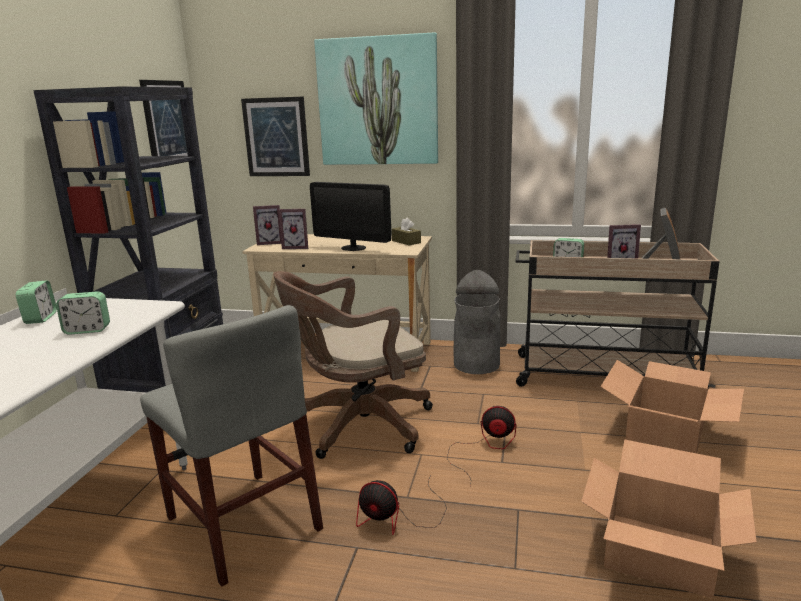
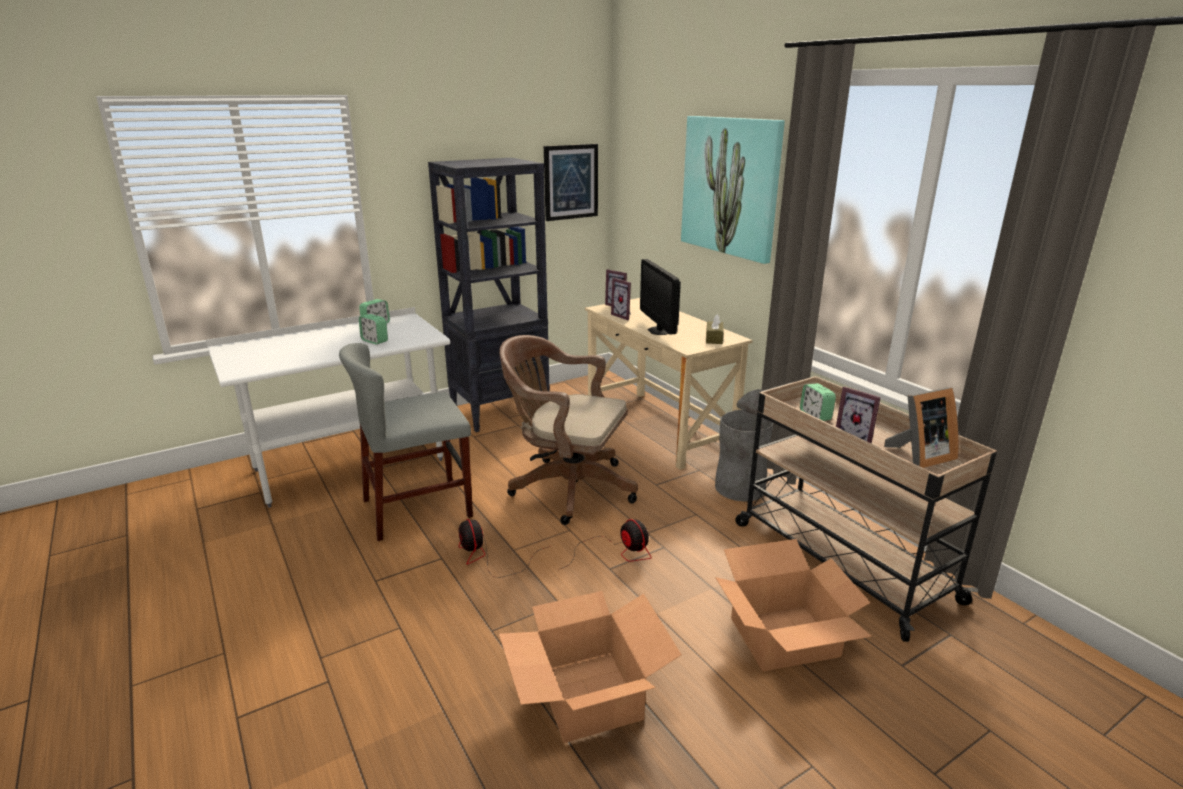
camera: 45 degrees right, 5 degrees up
grey chair [140,305,323,587] -> grey chair turned 60 degrees clockwise [339,343,473,541]
picture [241,97,310,176] -> none

